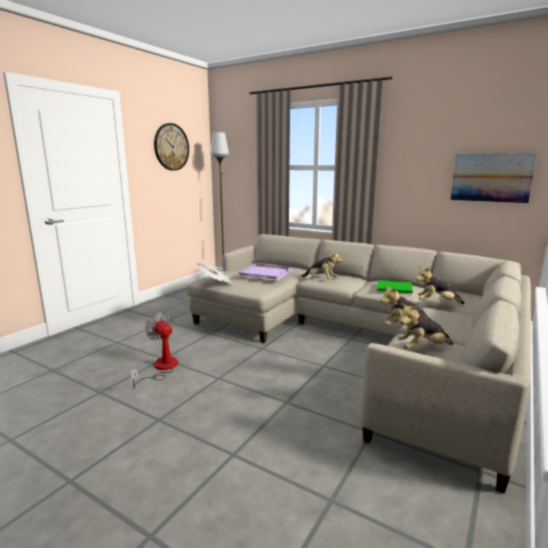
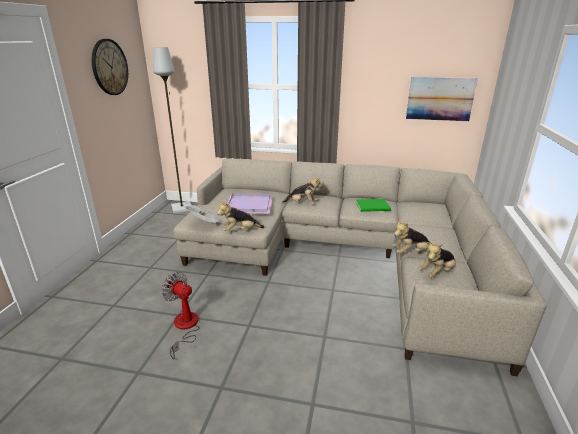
camera: 20 degrees left, 10 degrees up
plush toy [415,266,465,304] -> plush toy moved to [217,201,265,231]

